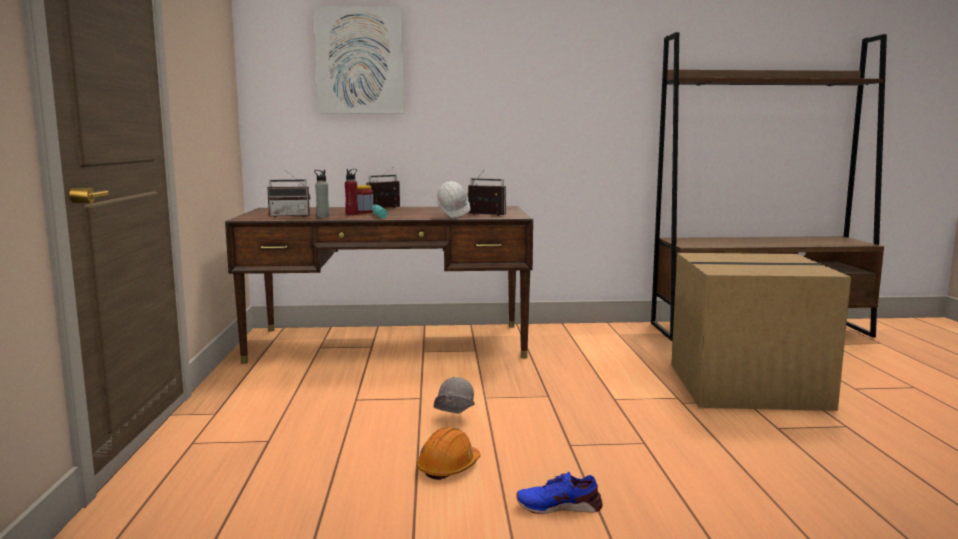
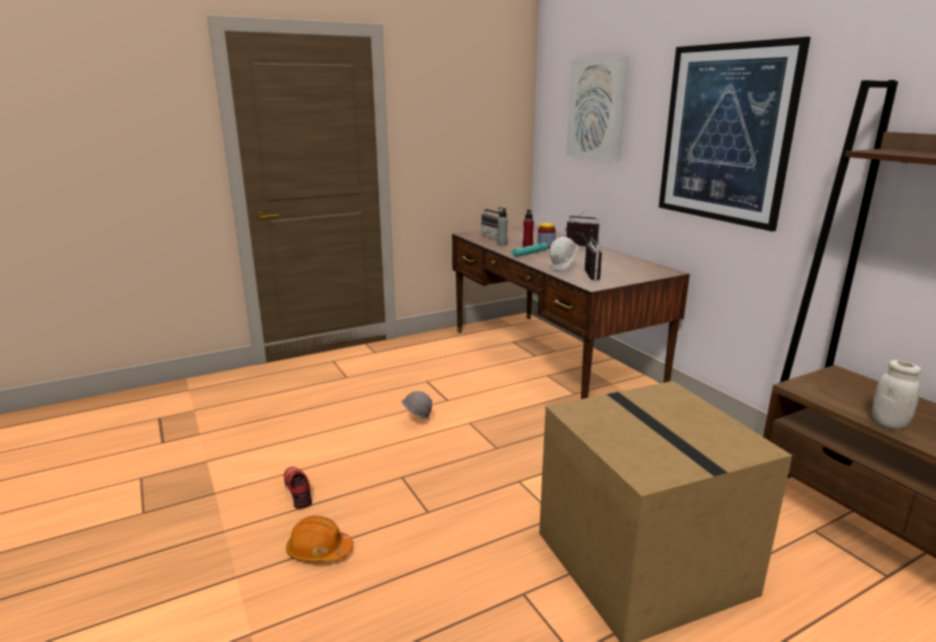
camera: 65 degrees right, 10 degrees up
orange hard hat [416,427,481,480] -> orange hard hat moved to [286,516,353,563]
blue shoe [516,472,603,514] -> red shoe [284,466,312,509]
none -> picture [659,37,811,232]
none -> white jar [872,360,921,429]

